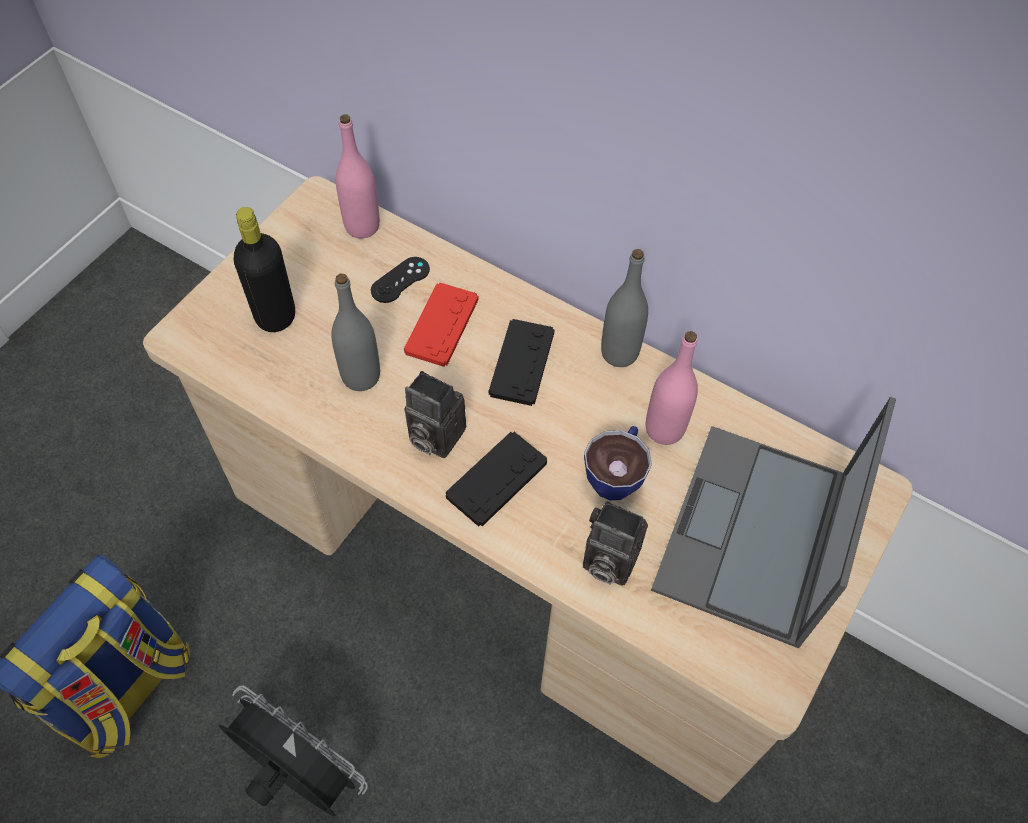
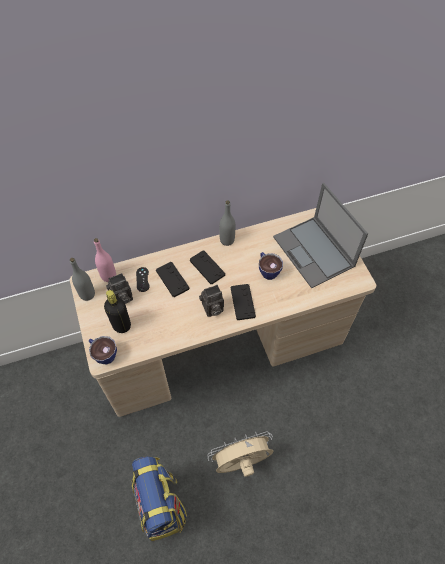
camera: 50 degrees left, 0 degrees up
black fan [219,685,368,816] -> beige fan [207,431,273,477]
grey bottle [331,274,380,391] -> grey bottle moved to [70,258,95,301]
red game controller [404,283,478,367] -> black game controller [156,262,189,297]
camera [583,501,648,586] -> camera moved to [106,273,133,304]
pink bottle [646,331,698,445] -> none
none -> cup [89,336,117,365]

